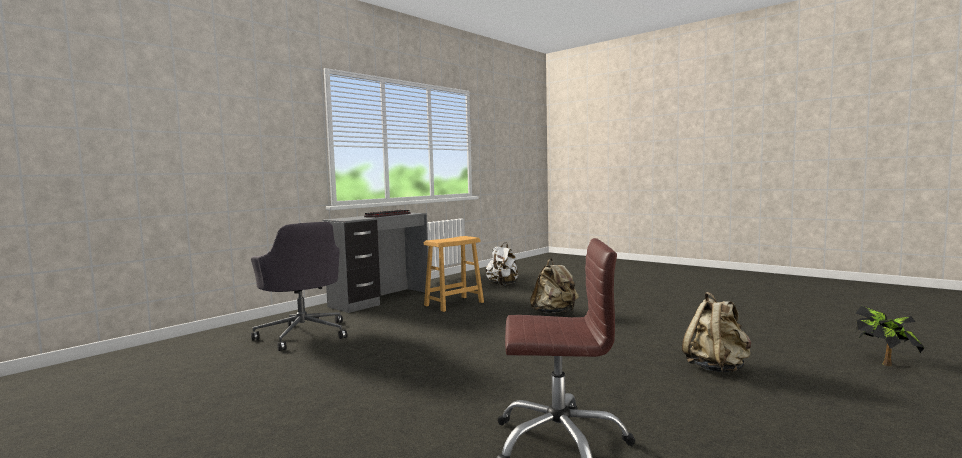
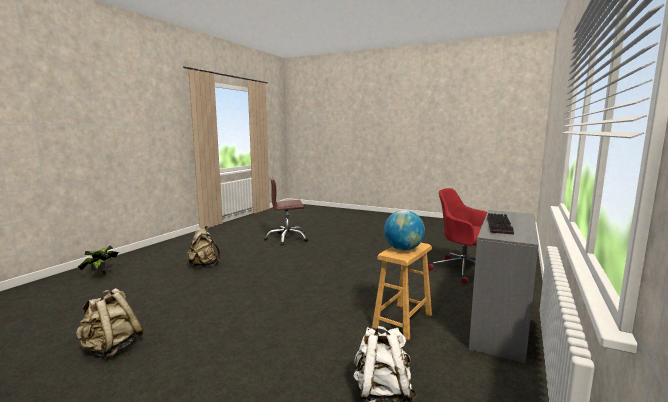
camera: 165 degrees right, 5 degrees up
grey office chair [251,222,347,351] -> red office chair [428,188,487,284]
beige backpack [530,258,579,314] -> beige backpack moved to [76,288,143,360]
none -> globe [384,210,425,251]

